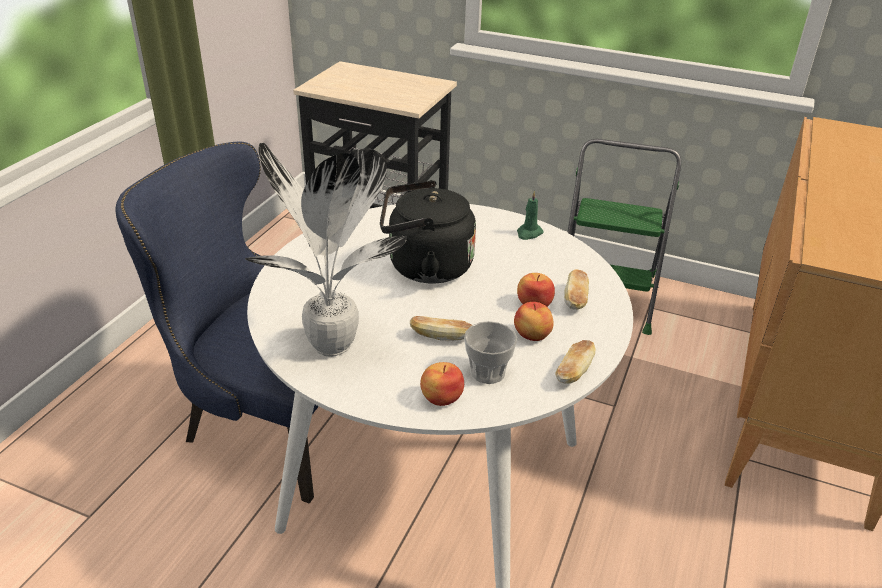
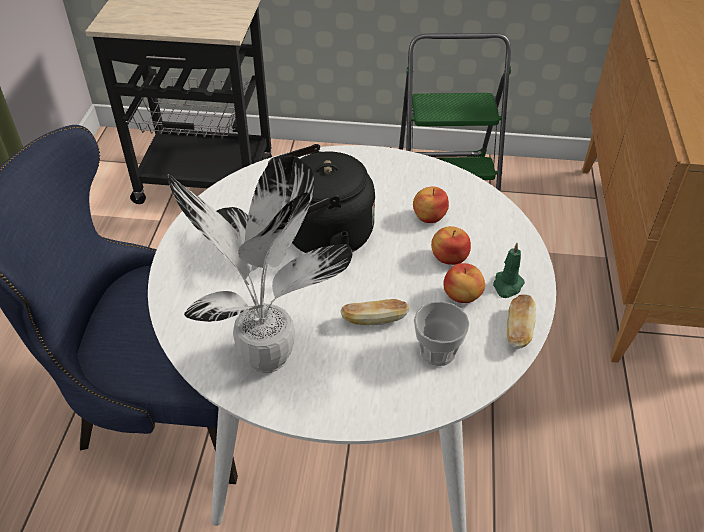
camera: 15 degrees left, 10 degrees up
apple [420,362,464,406] -> apple moved to [413,187,449,223]
green candle [517,191,544,240] -> green candle moved to [493,243,525,298]
bread [564,269,589,309] -> none

